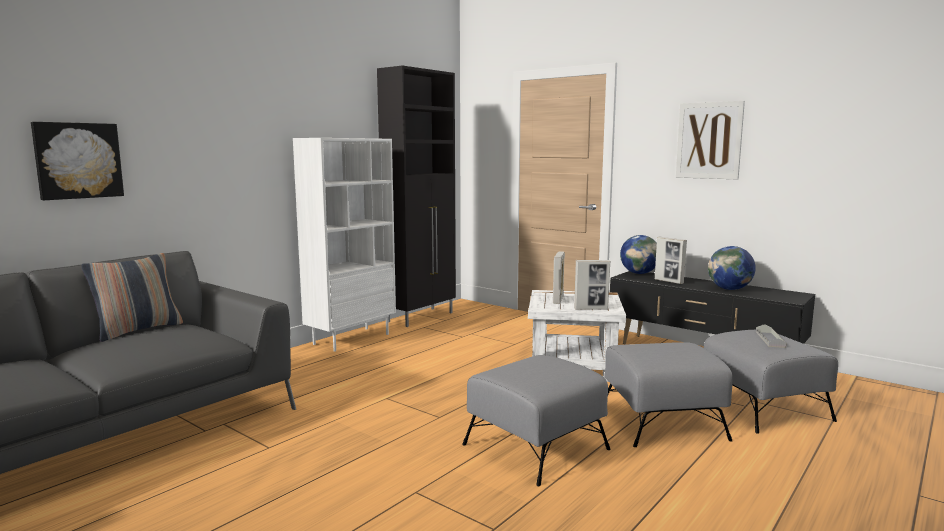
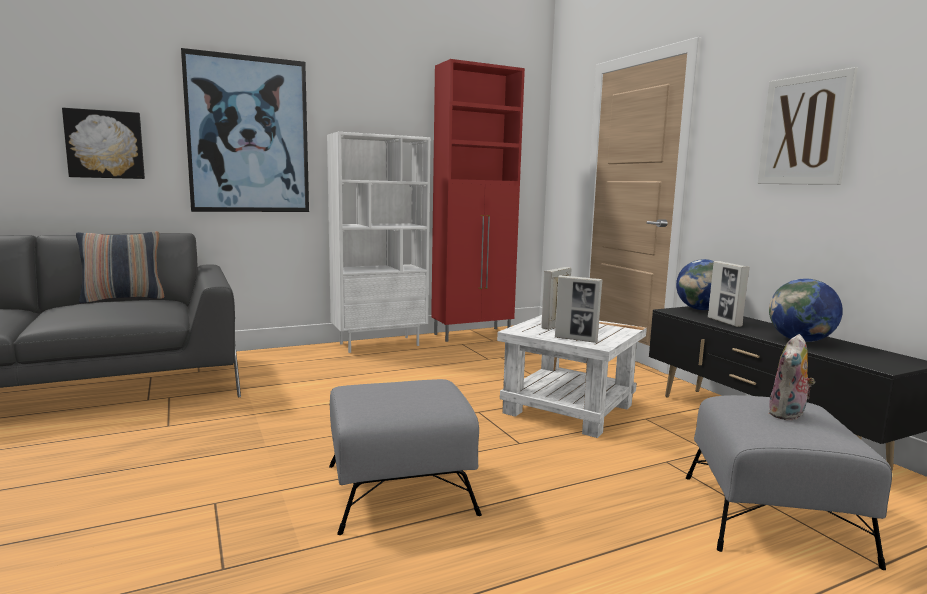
camera: 25 degrees right, 0 degrees up
black cabinet [377,65,456,327] -> red cabinet [431,59,525,342]
grey ottoman [605,342,733,447] -> none
grey tray [756,324,787,348] -> plush toy [768,334,815,421]
none -> picture [181,48,309,212]

